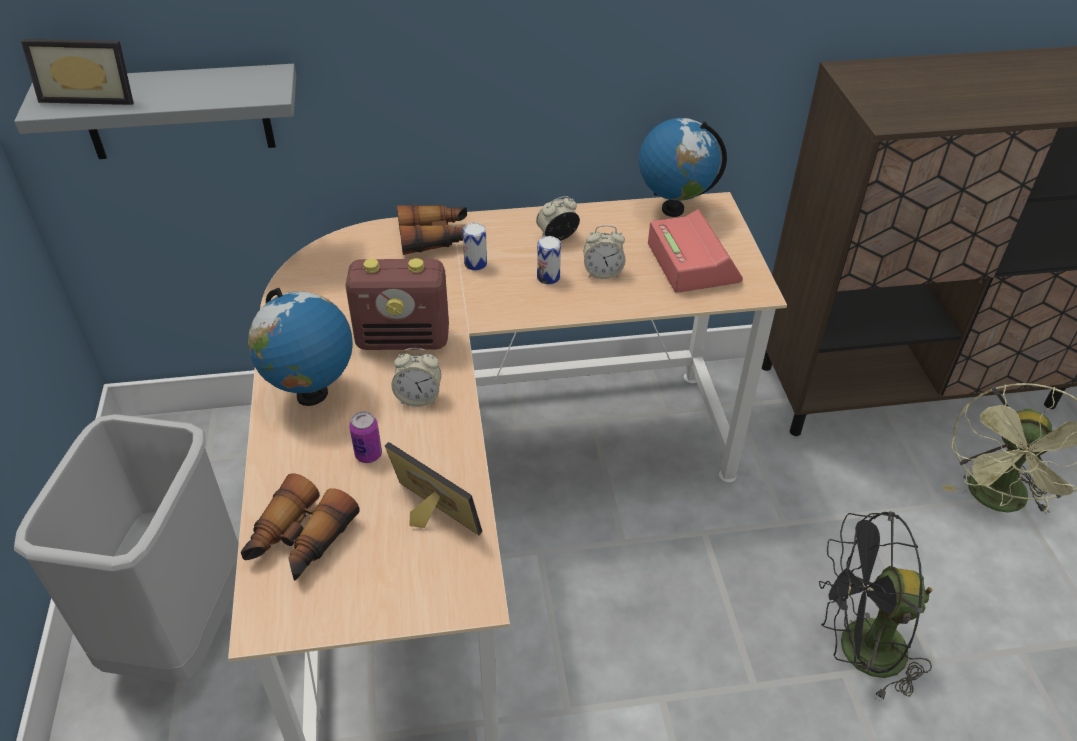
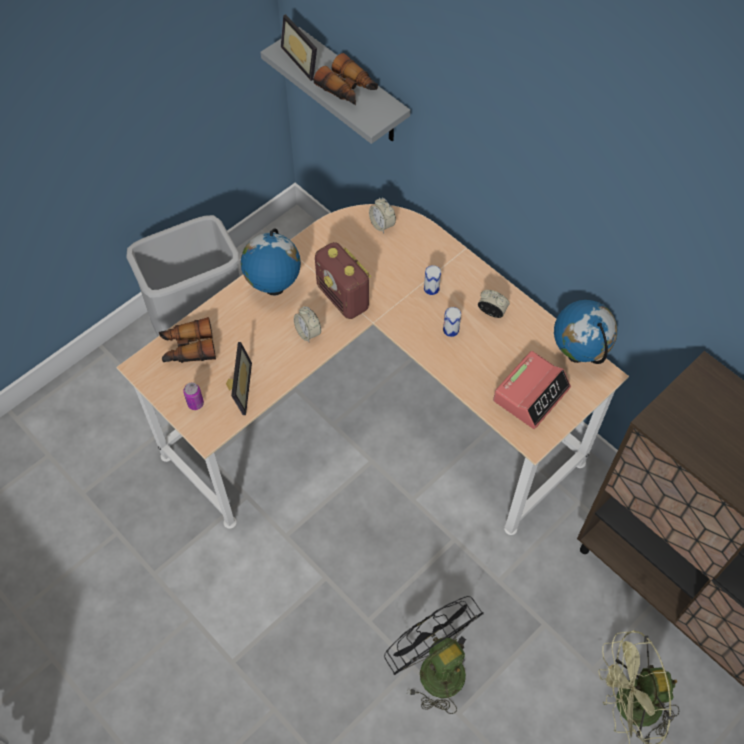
camera: 55 degrees right, 15 degrees up
can [349,411,382,463] -> can moved to [183,383,204,410]
binoculars [397,205,467,255] -> binoculars moved to [314,53,378,105]
alarm clock [584,225,625,279] -> alarm clock moved to [369,198,396,233]

